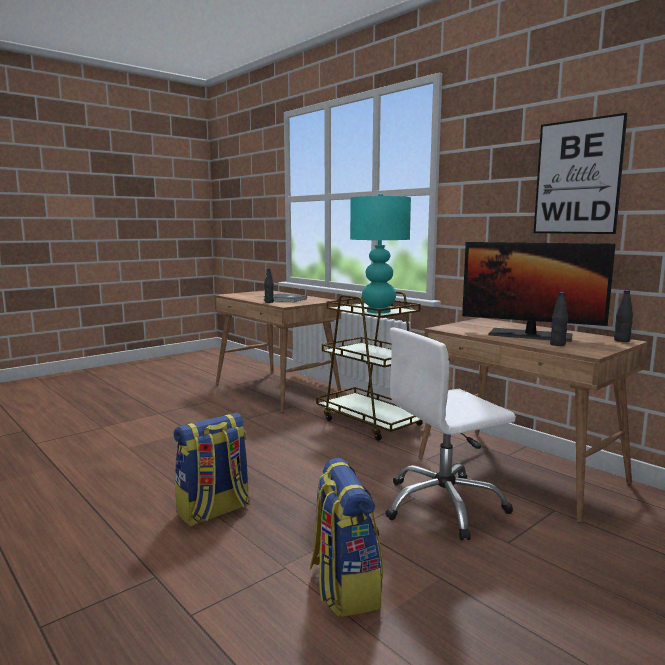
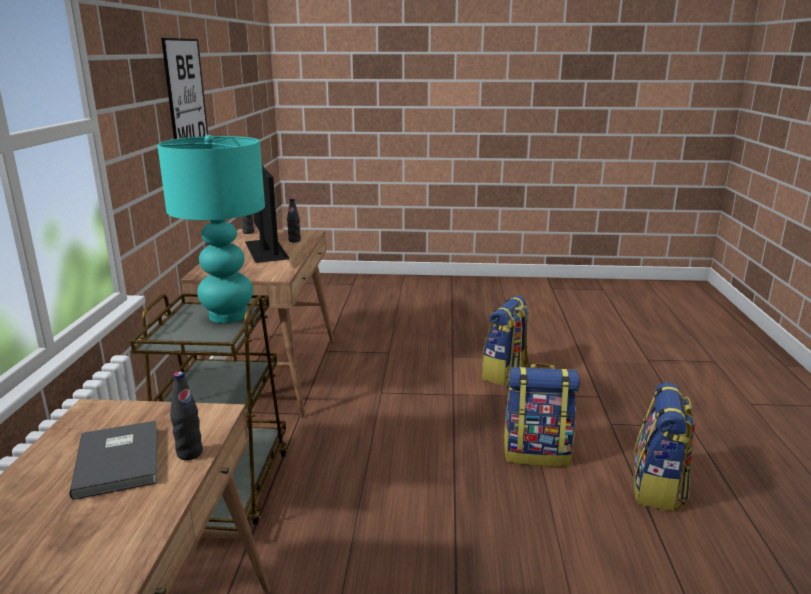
camera: 135 degrees left, 10 degrees up
white office chair [385,328,516,541] -> none
none -> backpack [633,382,694,512]

